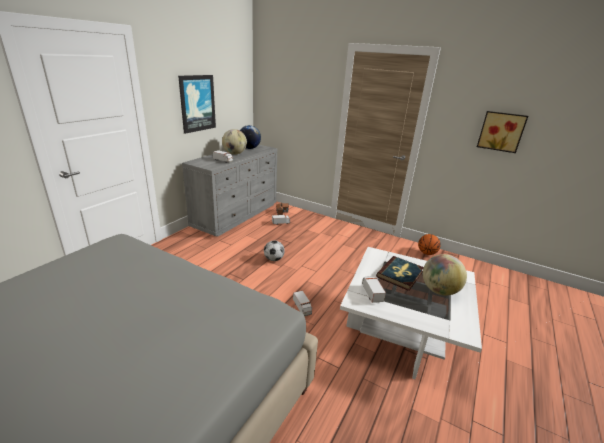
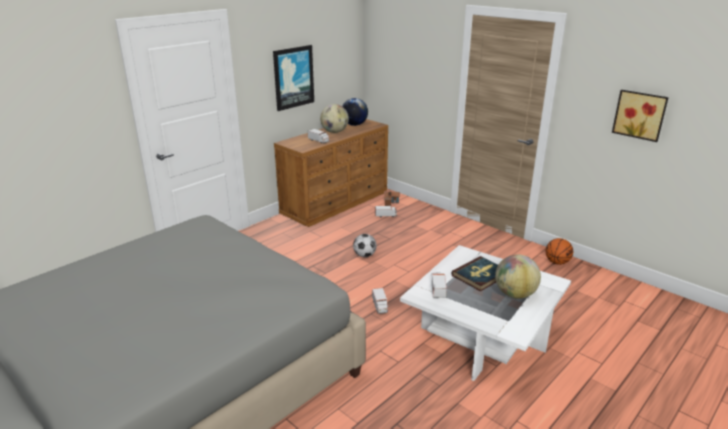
camera: 15 degrees right, 0 degrees up
grey dresser [182,145,277,237] -> brown dresser [274,119,388,227]

